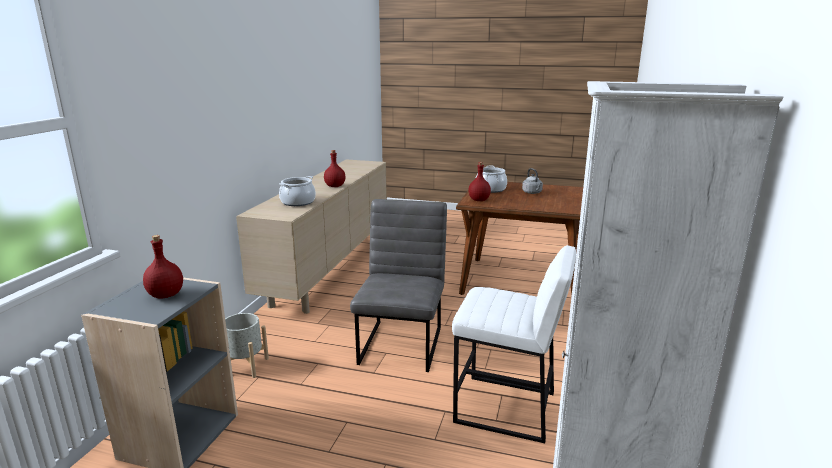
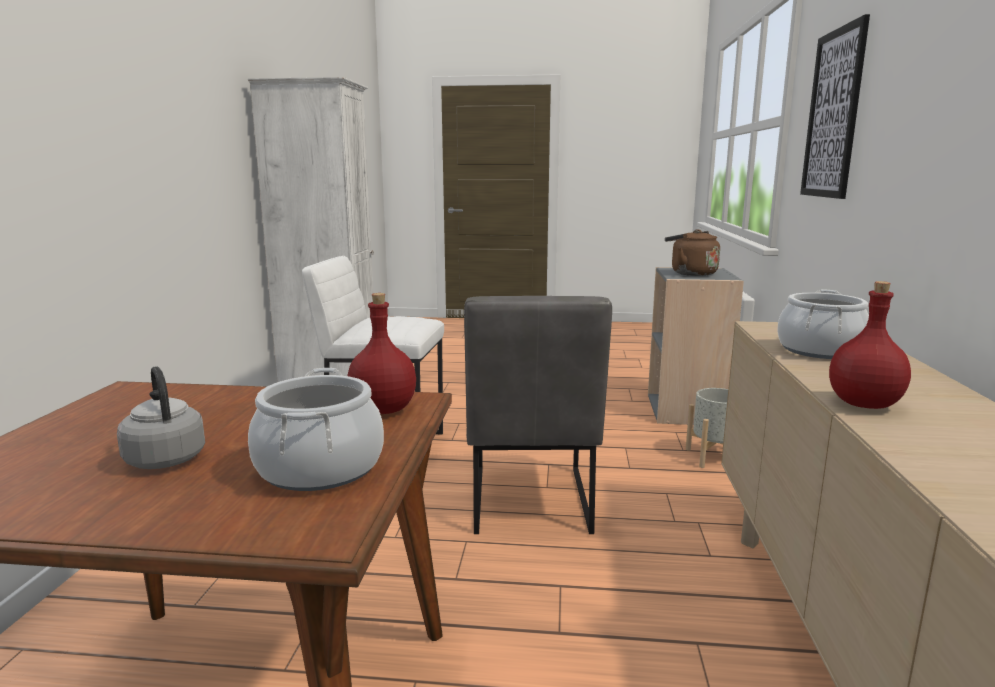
camera: 170 degrees right, 5 degrees down
red bottle [143,235,183,299] -> brown kettle [665,229,720,276]
none -> picture [800,14,870,199]

